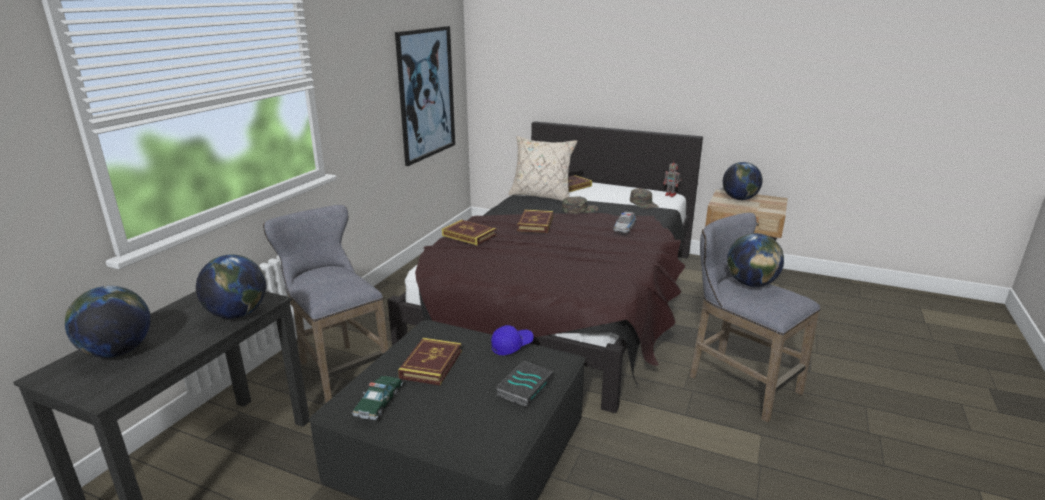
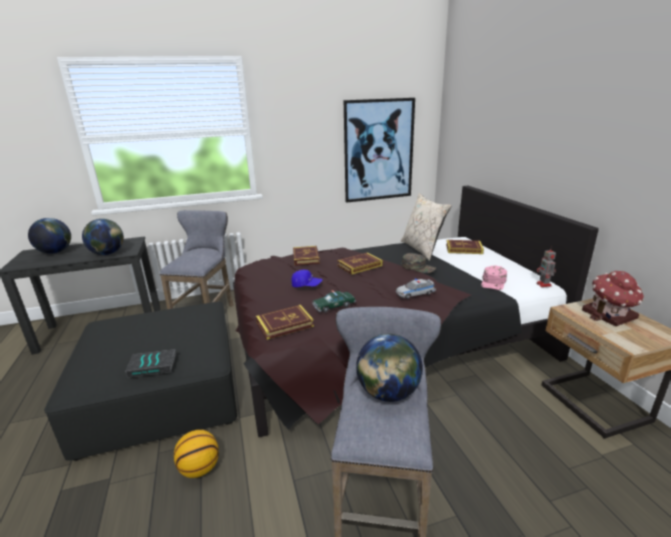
camera: 50 degrees right, 0 degrees up
toy car [352,376,403,420] -> toy car moved to [312,290,356,312]
book [398,338,462,385] -> book moved to [256,305,314,340]
blue cap [491,325,534,355] -> blue cap moved to [291,270,323,287]
green cap [630,188,659,209] -> pink cap [481,265,507,290]
globe [723,162,763,200] -> toy house [582,271,644,326]
none -> basketball [174,429,219,478]

